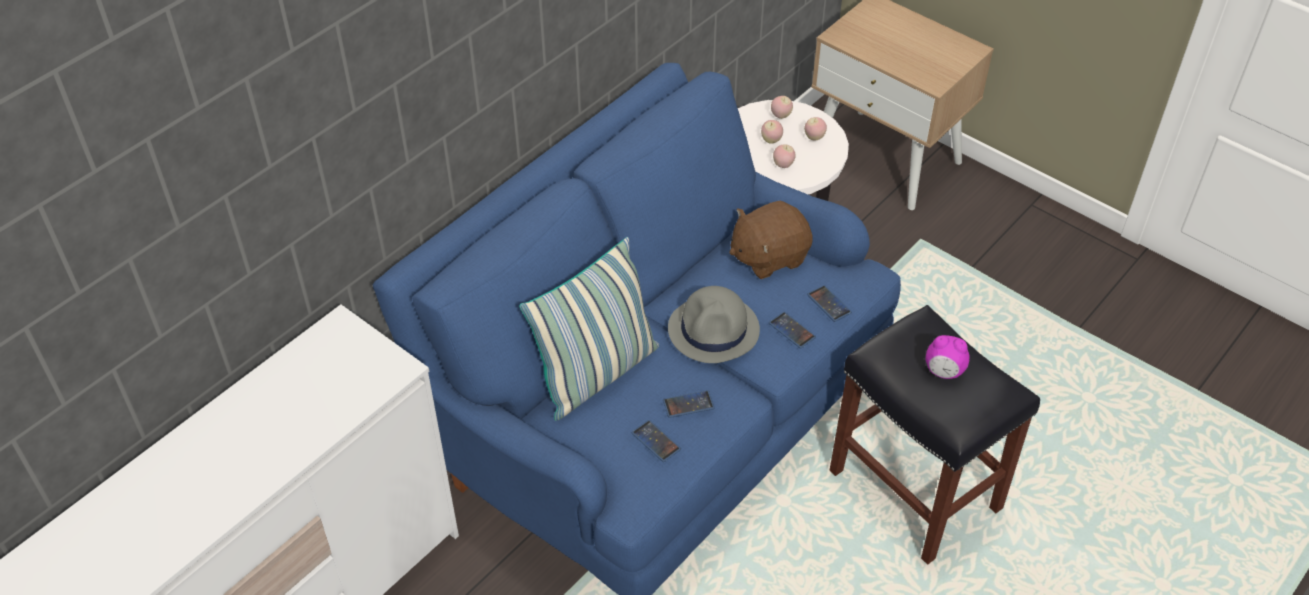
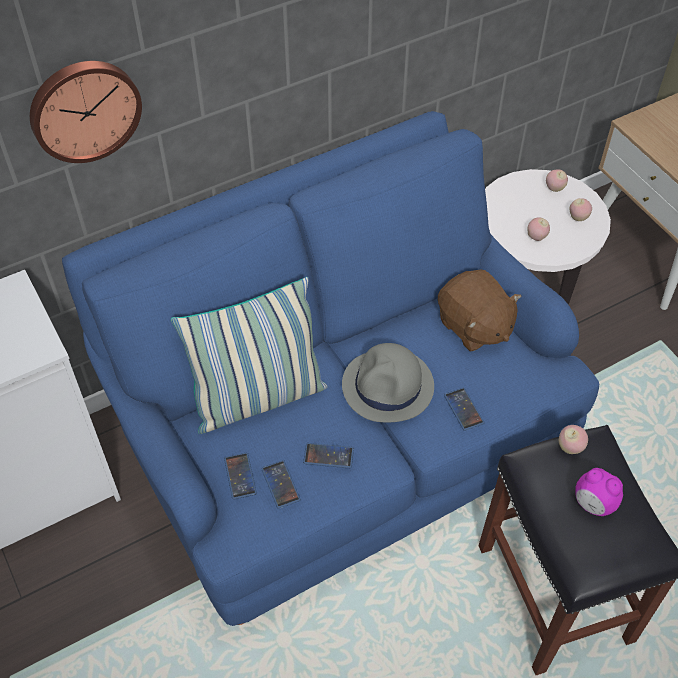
camera: 20 degrees right, 5 degrees up
brown plush toy [729,201,813,279] -> brown plush toy turned 120 degrees counterclockwise [438,270,521,352]
apple [761,120,783,144] -> apple moved to [559,425,588,454]
phone [807,285,852,322] -> phone moved to [224,453,257,500]
none -> wall clock [30,61,142,163]

